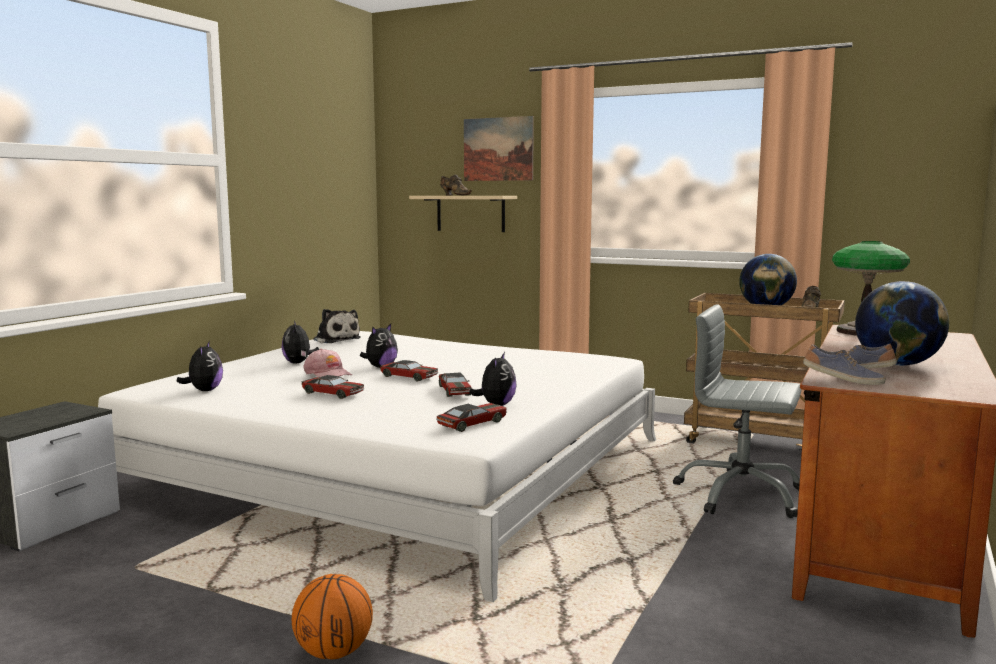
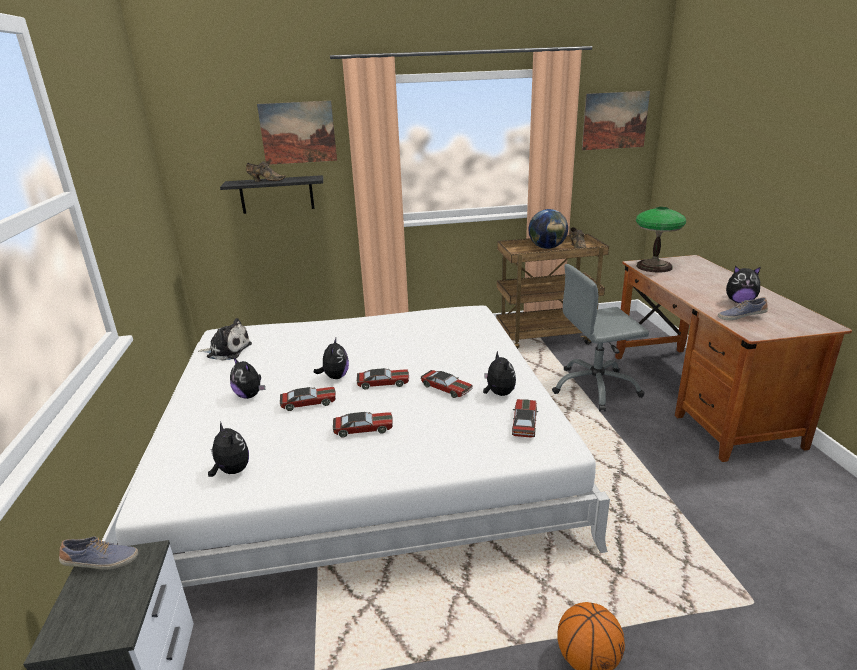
camera: 35 degrees left, 15 degrees up
pink cap [303,349,352,377] -> toy car [280,387,336,411]
beige shelf [409,196,517,232] -> black shelf [220,175,323,214]
shoe [803,344,886,385] -> shoe moved to [59,536,138,570]
globe [855,281,949,366] -> plush toy [726,266,761,303]
none -> picture [582,91,650,150]

